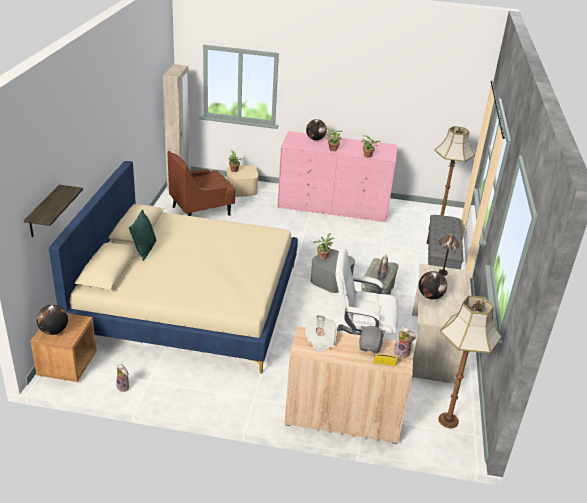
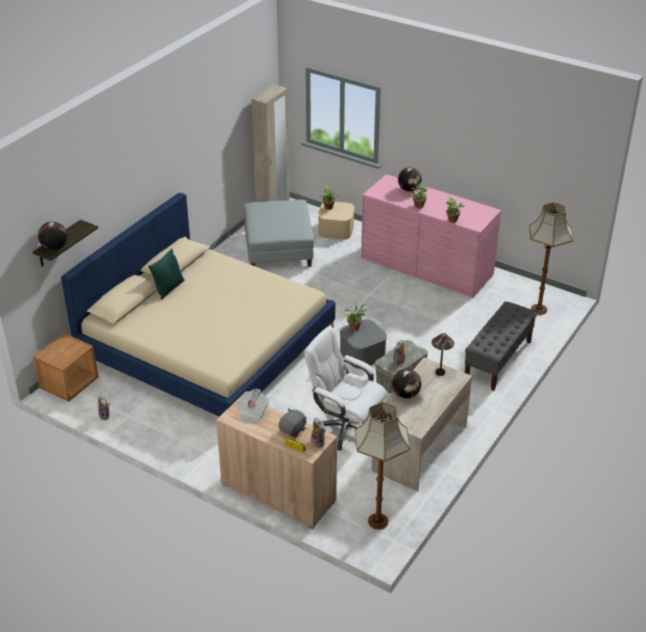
camera: 25 degrees right, 5 degrees up
globe [36,305,68,335] -> globe moved to [38,222,67,250]
brown armchair [167,151,236,216] -> grey ottoman [244,200,314,267]

